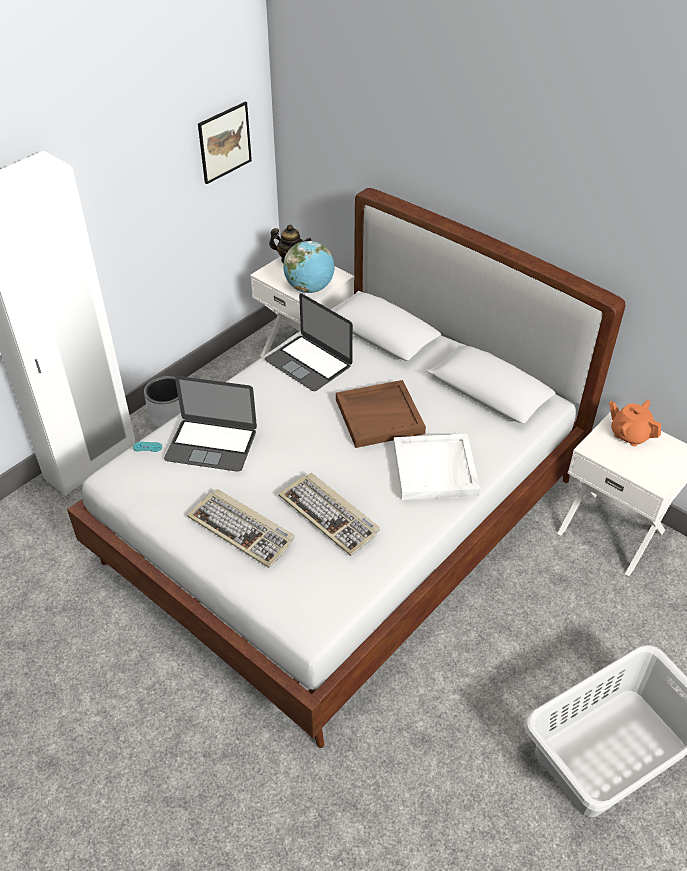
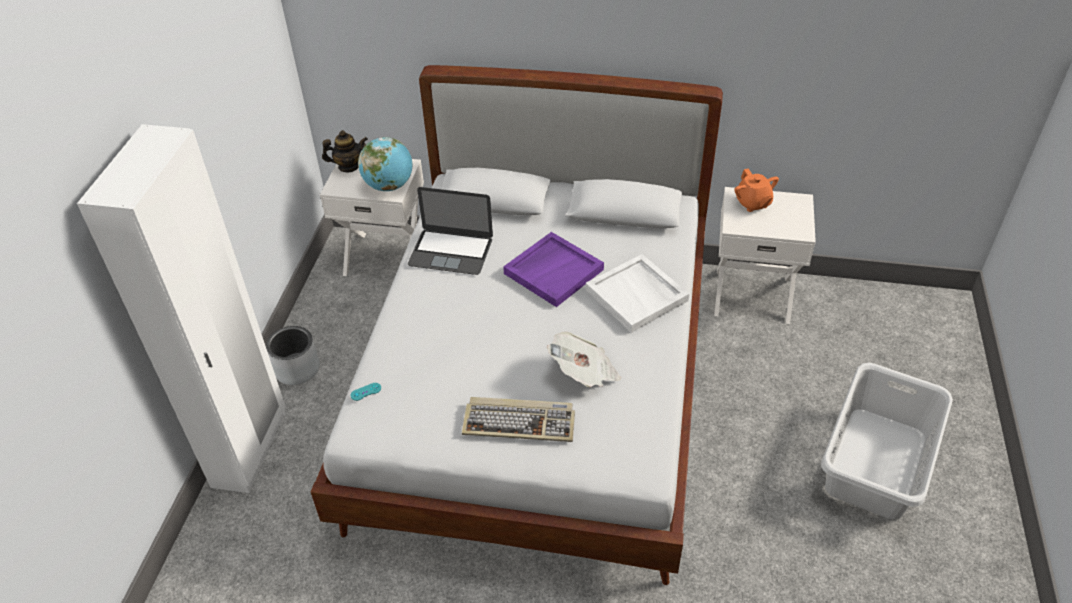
camera: 30 degrees left, 0 degrees up
laptop [164,376,257,472] -> none
picture [198,102,252,184] -> none
keyboard [279,473,380,556] -> newspaper [547,332,621,387]
brown tray [336,380,426,448] -> purple tray [503,232,604,307]
orange teapot [609,400,661,446] -> orange teapot turned 120 degrees counterclockwise [734,168,779,212]

